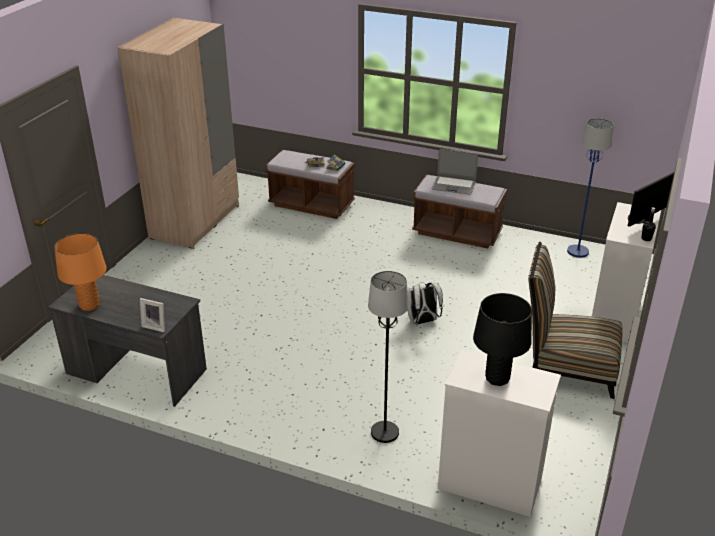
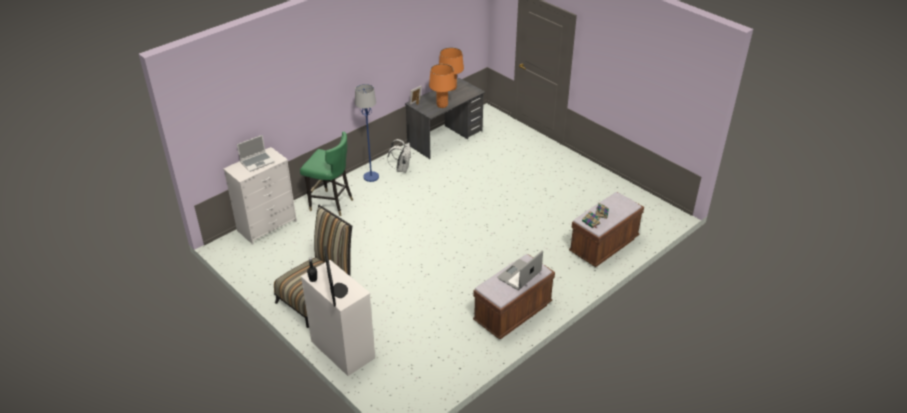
camera: 115 degrees right, 5 degrees up
beige wardrobe [118,17,239,249] -> none
black floor lamp [368,271,408,443] -> green chair [300,132,353,216]
white backpack [407,282,443,325] -> white backpack moved to [387,139,411,173]
black table lamp [473,293,532,386] -> laptop [237,135,275,172]
blue floor lamp [567,118,614,258] -> blue floor lamp moved to [355,84,379,182]
none -> orange table lamp [429,64,455,108]

